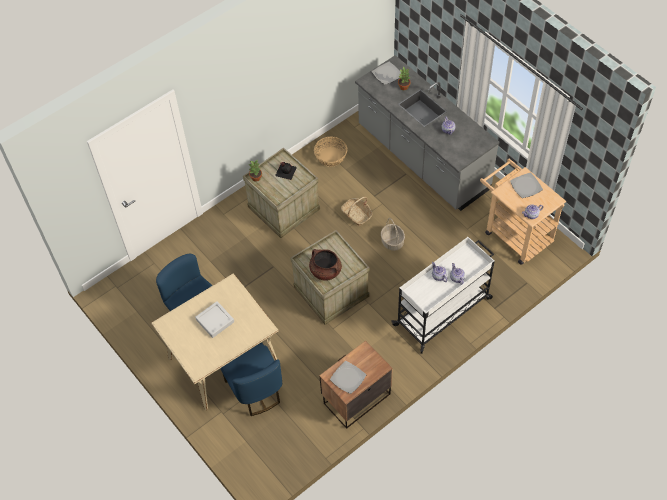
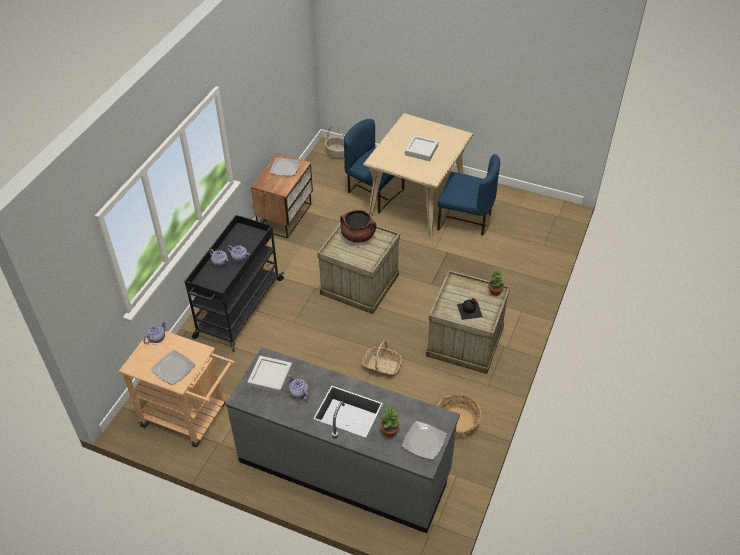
camera: 150 degrees right, 10 degrees down
basket [381,218,405,251] -> basket moved to [325,126,344,159]
white cart [391,237,495,354] -> black cart [185,215,285,352]
none -> grey tray [247,356,292,394]

